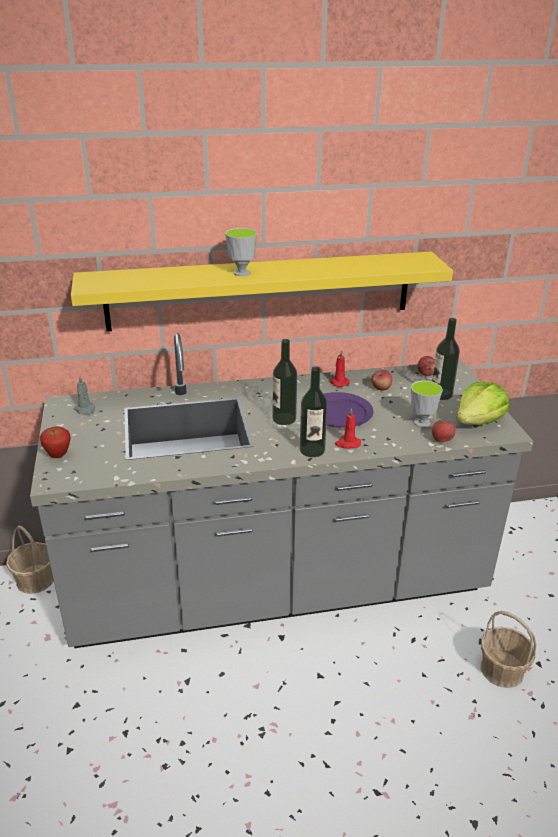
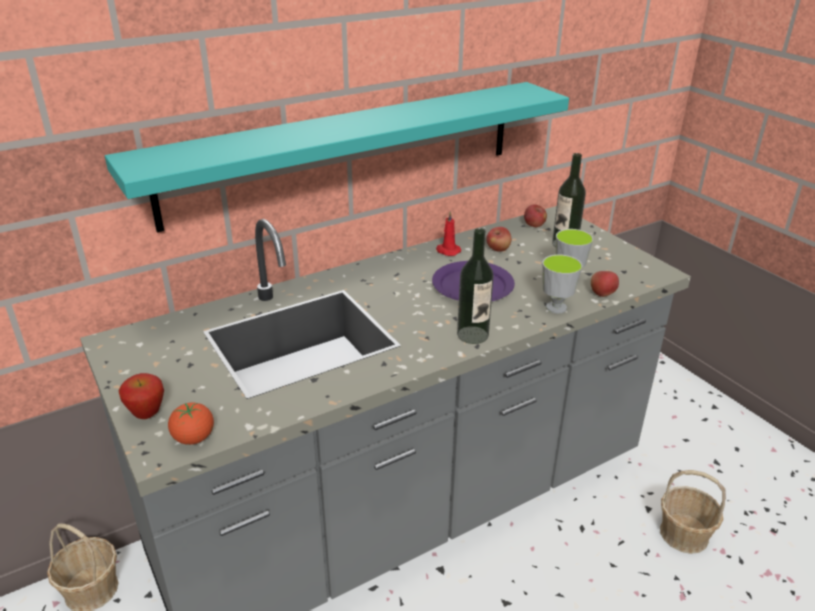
camera: 20 degrees left, 0 degrees up
yellow shelf [71,252,453,331] -> turquoise shelf [105,82,569,232]
grey candle [74,376,96,415] -> none
cup [225,228,257,276] -> cup moved to [542,254,583,313]
bottle [273,339,297,425] -> none
red candle [335,408,361,449] -> none
lettuce [457,382,509,425] -> none
none -> tomato [168,402,214,445]

